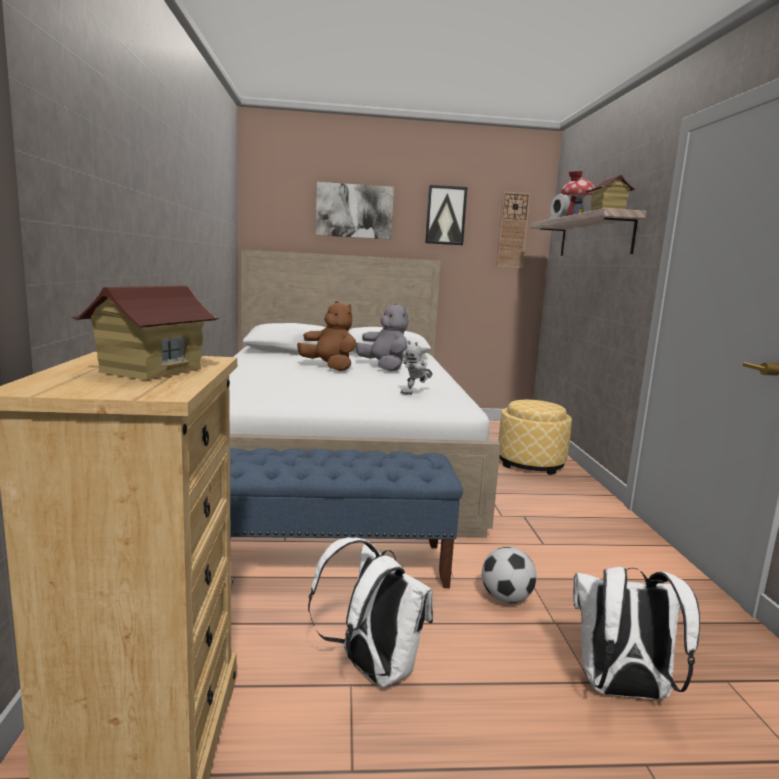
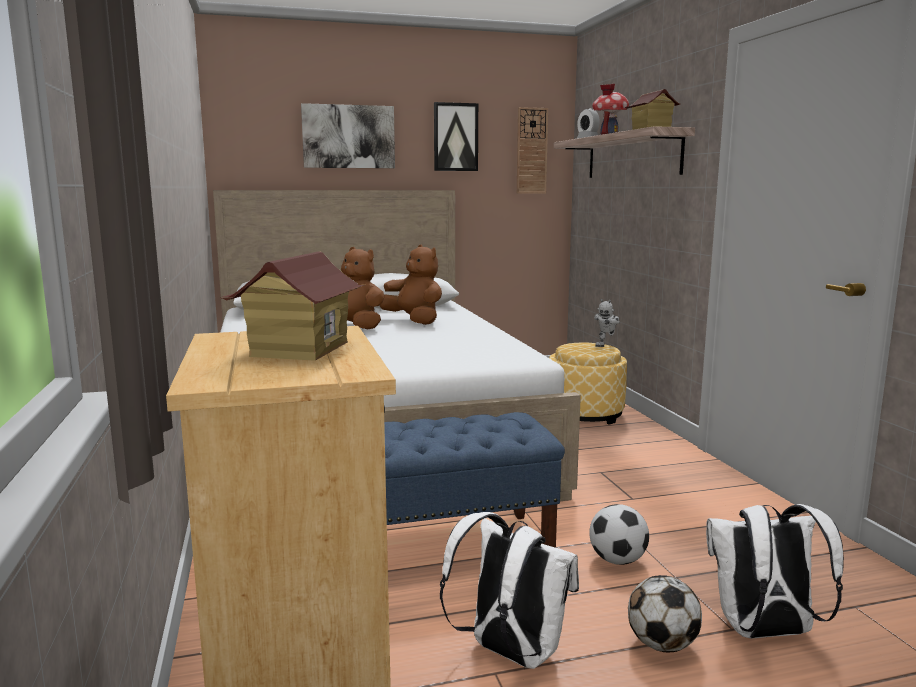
camera: 10 degrees left, 0 degrees up
grey plush toy [356,303,408,371] -> brown plush toy [379,245,442,325]
toy robot [400,341,433,395] -> toy robot moved to [594,299,620,347]
none -> football [628,575,702,652]

